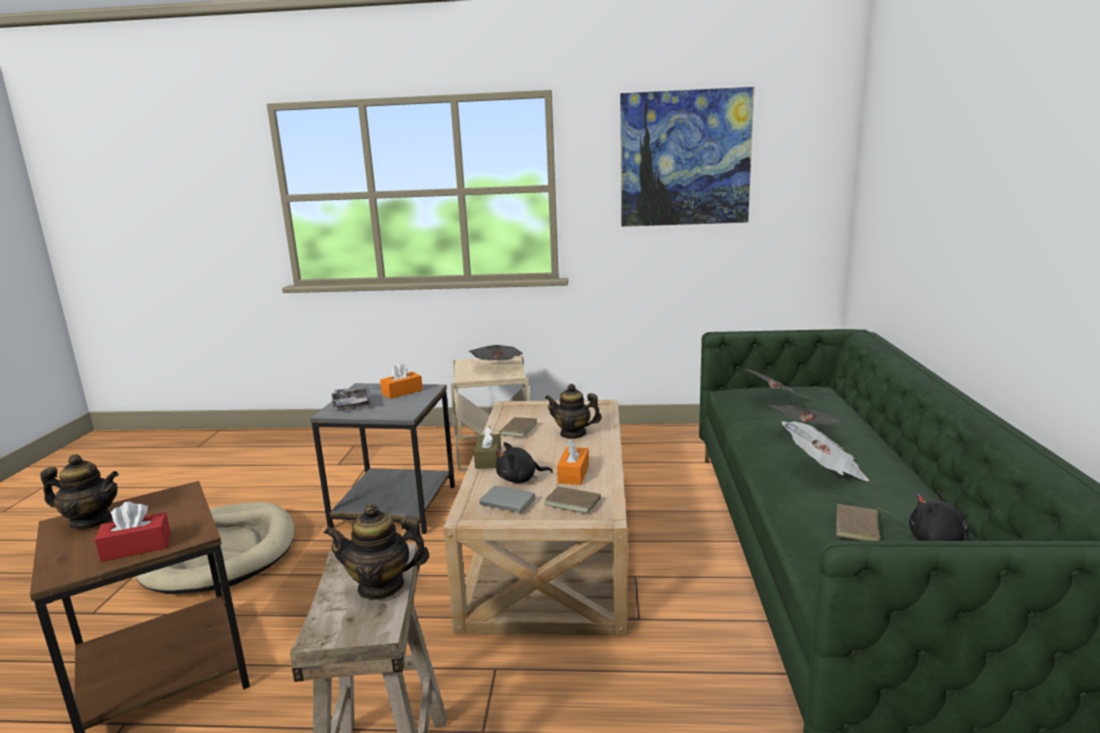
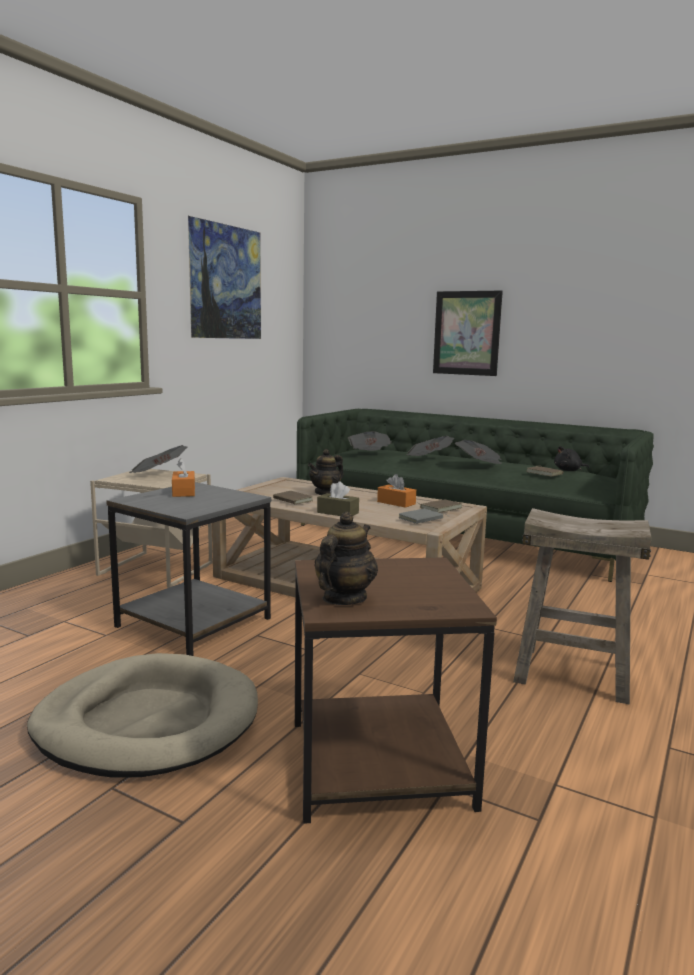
camera: 65 degrees left, 5 degrees down
red tissue box [94,501,171,562] -> none
teapot [324,504,430,600] -> none
grey tray [331,388,372,411] -> none
black plush toy [496,442,553,483] -> none
none -> picture [433,291,503,376]

